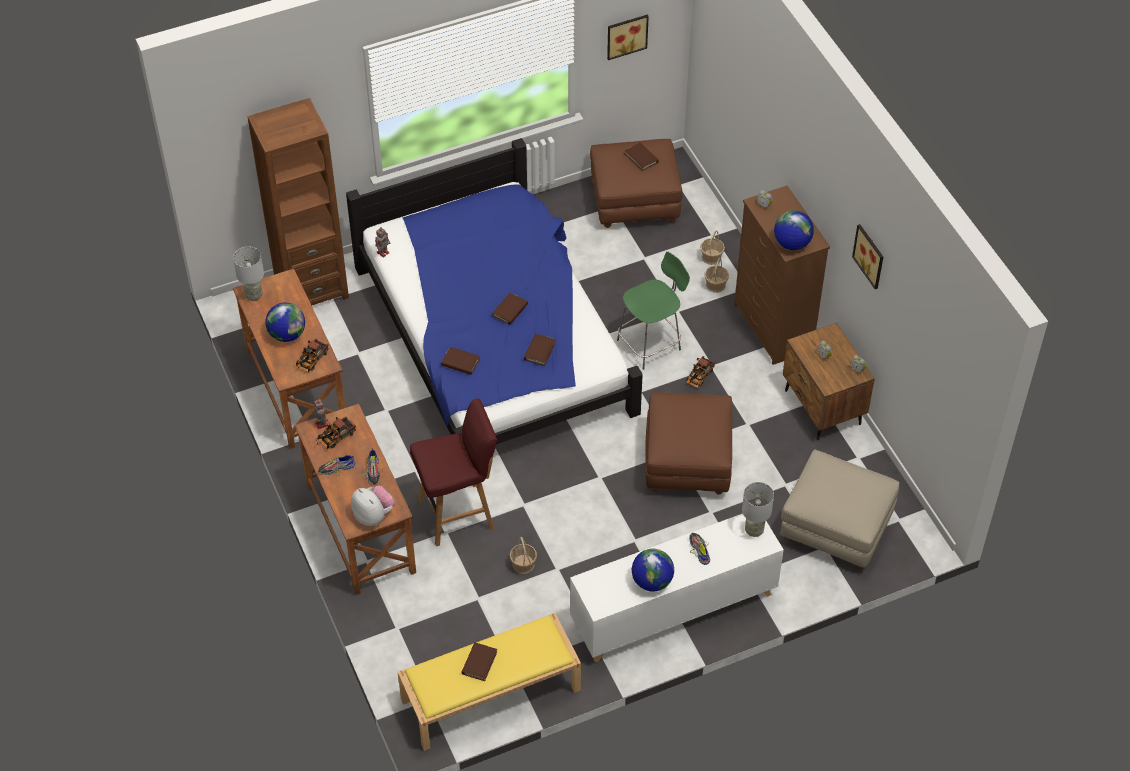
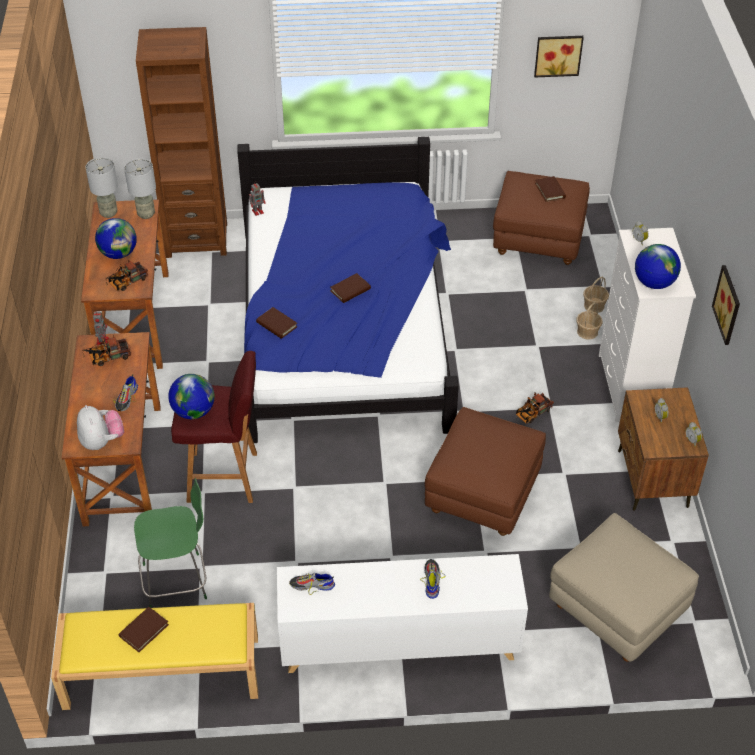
camera: 20 degrees right, 5 degrees down
shoe [318,455,356,476] -> shoe moved to [289,573,335,595]
basket [510,537,537,574] -> none
brown book [524,334,556,366] -> none
green chair [617,252,690,370] -> green chair moved to [134,478,207,608]
globe [632,549,674,592] -> globe moved to [168,374,215,419]
brown dresser [734,186,830,365] -> white dresser [599,228,696,422]
grey table lamp [742,482,774,537] -> grey table lamp moved to [124,158,156,219]

